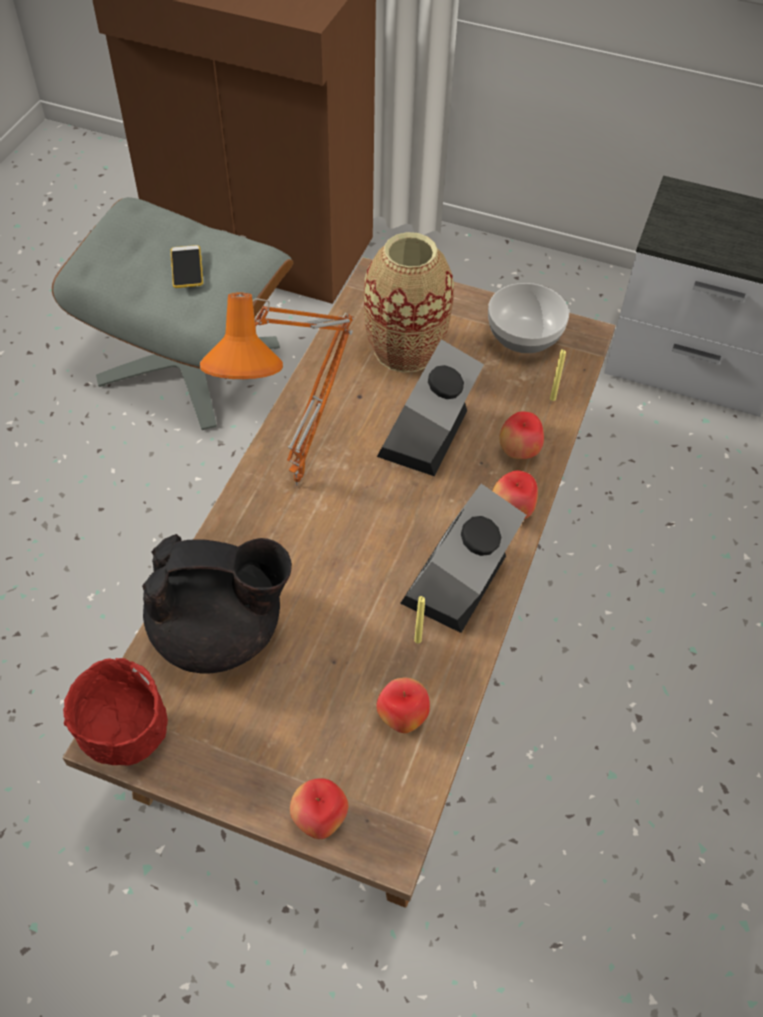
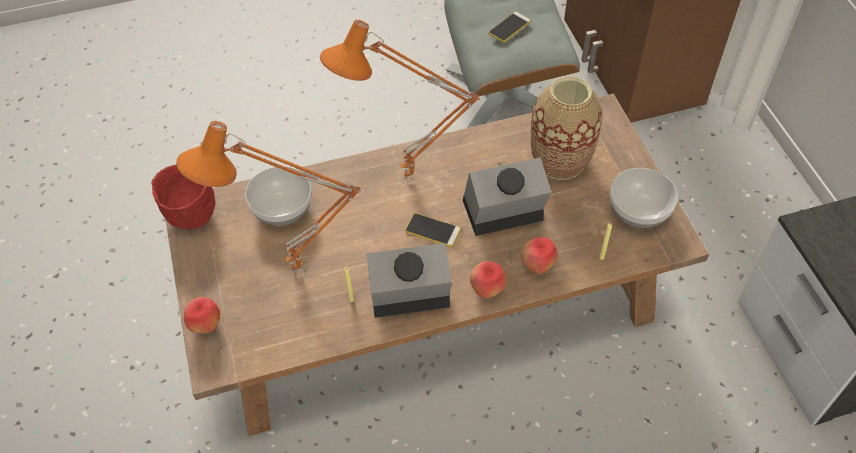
camera: 55 degrees right, 0 degrees up
black teapot [142,534,292,674] -> bowl [245,166,312,226]
apple [376,678,430,733] -> none
none -> orange table lamp [176,121,361,272]
none -> phone [405,213,461,247]

